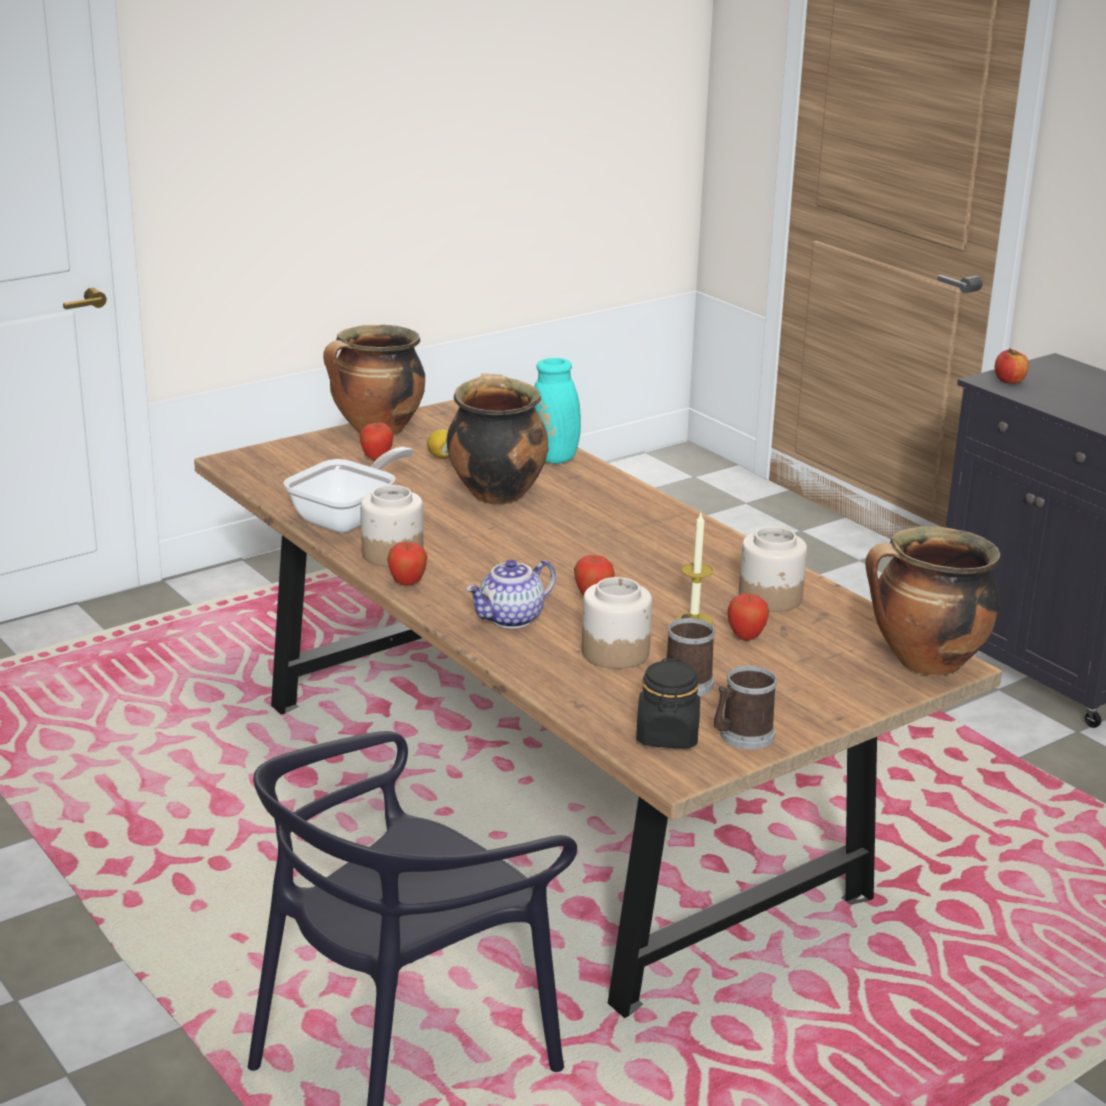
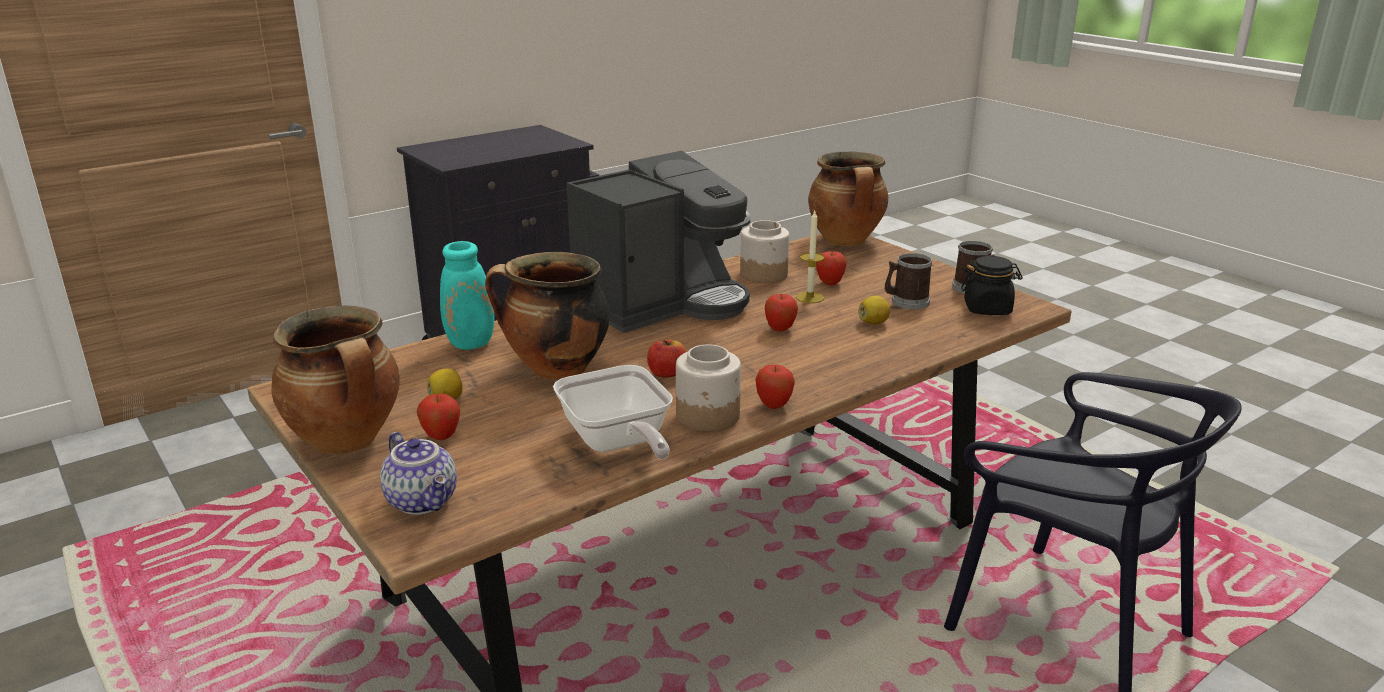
camera: 90 degrees left, 0 degrees up
frying pan [283,446,413,533] -> frying pan turned 150 degrees counterclockwise [553,365,673,459]
teapot [466,559,556,628] -> teapot moved to [380,432,457,515]
jar [582,577,652,669] -> lemon [859,296,890,324]
apple [995,348,1029,384] -> apple moved to [647,340,686,378]
none -> coffee machine [567,151,750,333]

